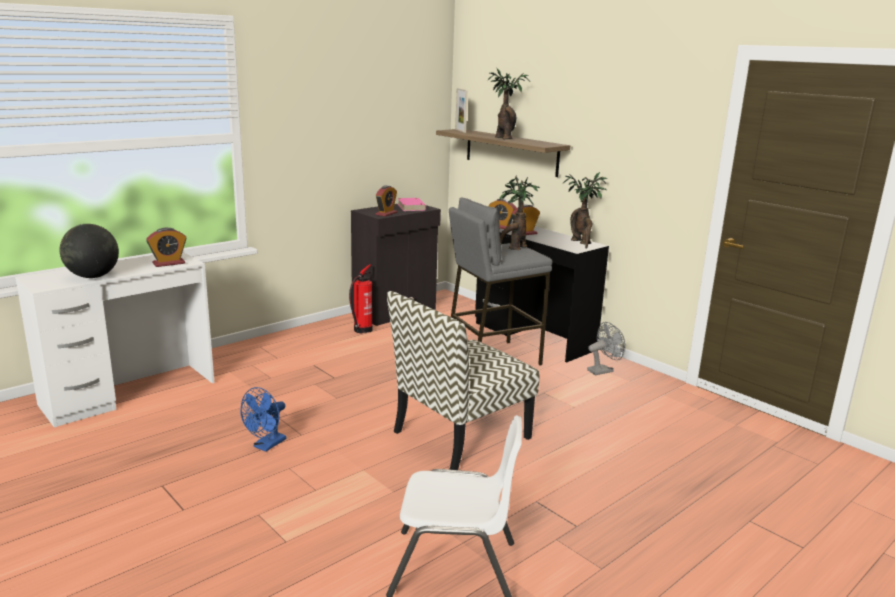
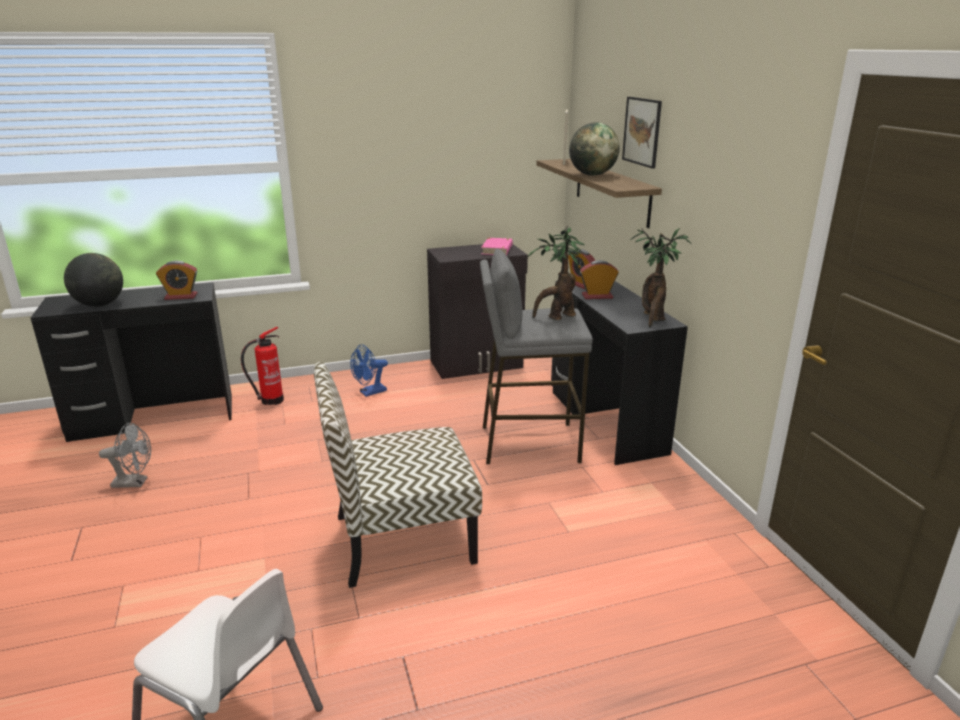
camera: 25 degrees right, 5 degrees up
white desk [15,252,214,427] -> black desk [31,282,232,442]
blue fan [241,387,286,452] -> blue fan moved to [350,344,388,397]
fire extinguisher [349,264,373,334] -> fire extinguisher moved to [241,327,284,405]
alarm clock [375,185,397,216] -> none
potted plant [488,68,530,139] -> globe [569,122,620,176]
grey fan [587,322,625,375] -> grey fan moved to [99,423,151,488]
none -> picture [622,97,662,169]

